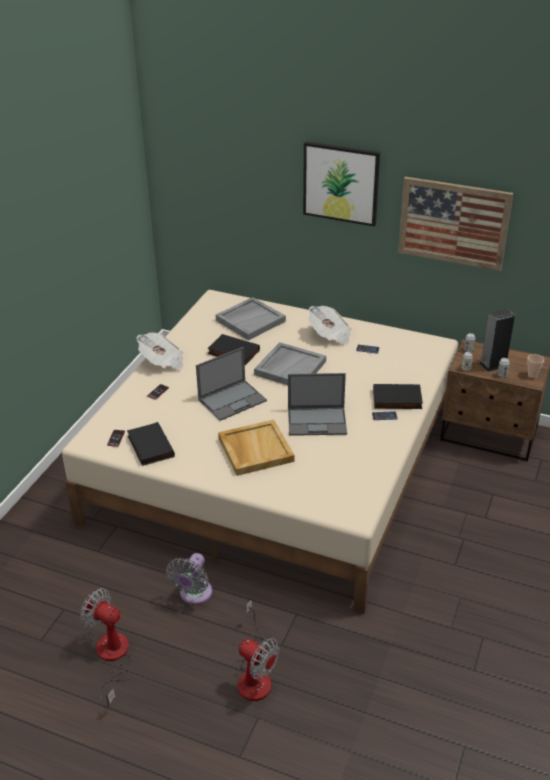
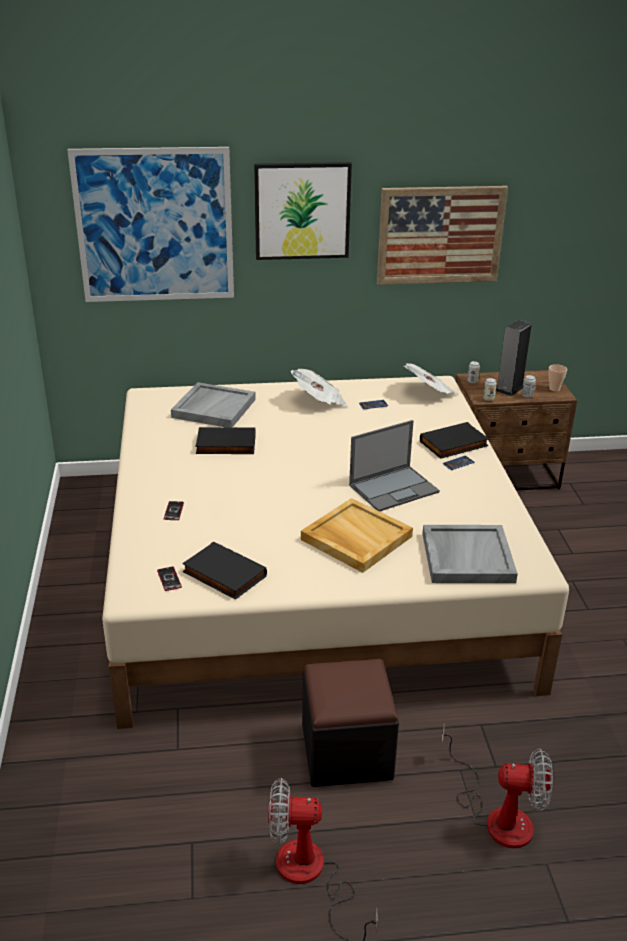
camera: 30 degrees left, 5 degrees down
newspaper [137,332,183,370] -> newspaper moved to [404,363,459,394]
grey fan [166,553,212,605] -> black ottoman [302,659,399,787]
laptop [196,347,267,421] -> none
grey tray [254,342,326,385] -> grey tray moved to [422,525,518,583]
none -> picture [67,147,234,302]

